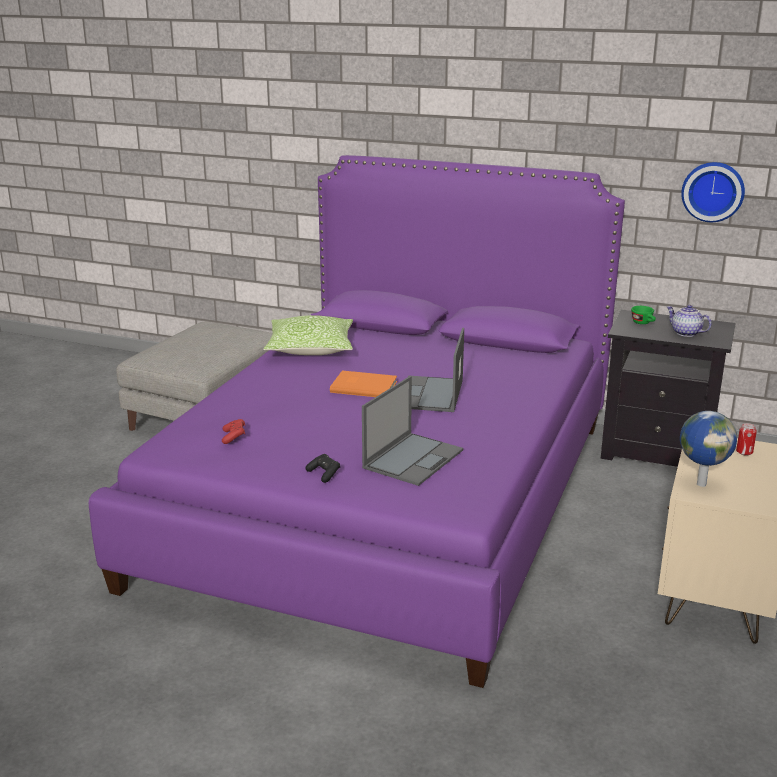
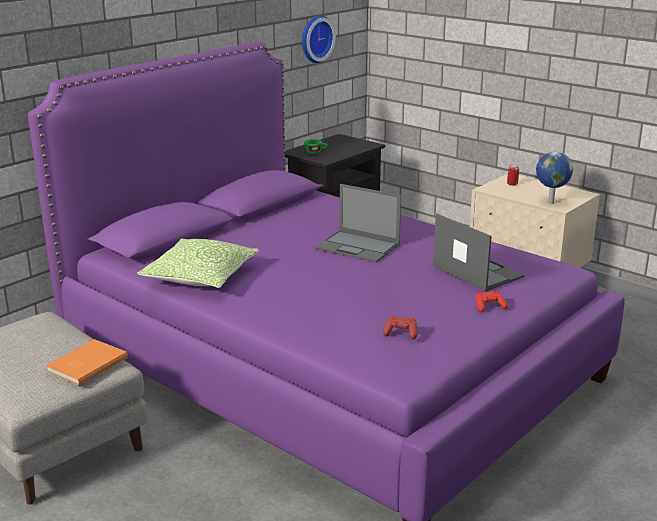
camera: 70 degrees left, 0 degrees up
black game controller [306,454,340,483] -> red game controller [475,290,508,313]
orange book [330,370,397,397] -> orange book moved to [45,339,128,386]
teapot [667,305,712,337] -> none

